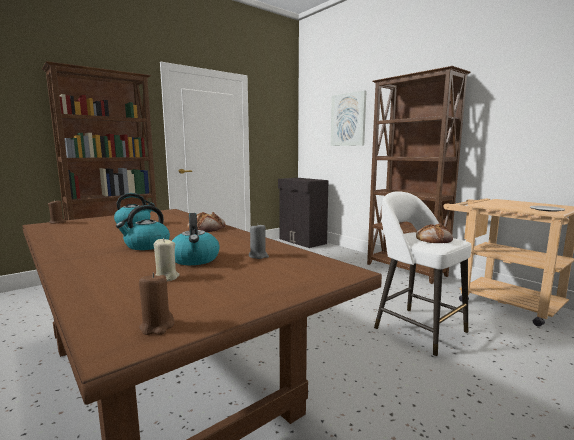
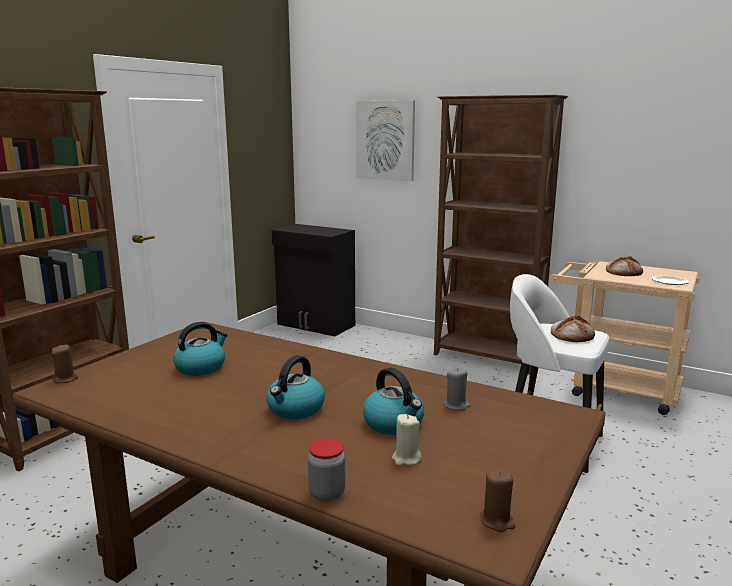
camera: 20 degrees left, 5 degrees up
bread [187,212,226,232] -> bread moved to [606,256,643,276]
none -> jar [308,438,345,502]

